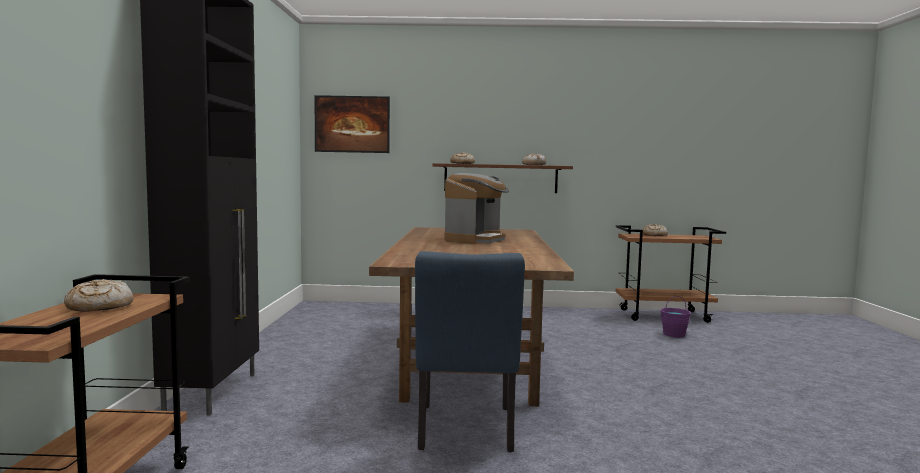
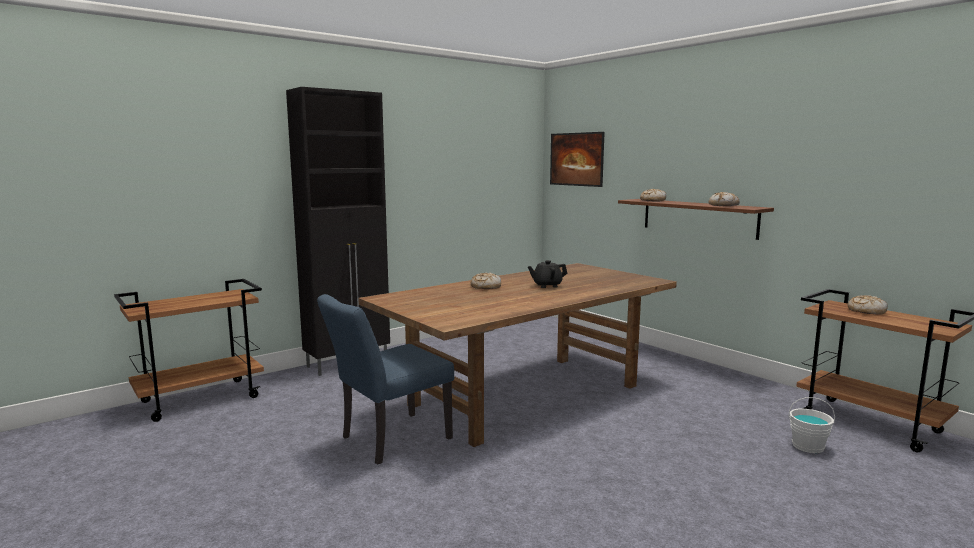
camera: 50 degrees right, 5 degrees up
bread [64,279,134,312] -> bread moved to [471,273,501,289]
coffee machine [444,173,510,244] -> black teapot [528,260,567,288]
purple bucket [660,296,691,337] -> white bucket [789,397,835,453]

